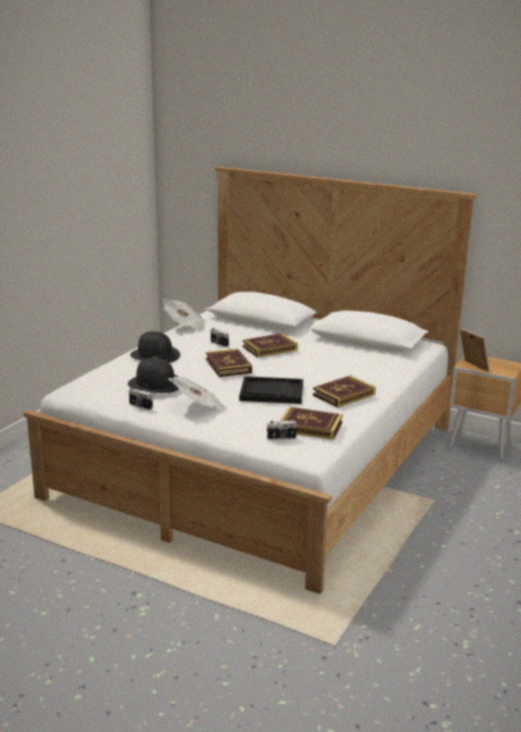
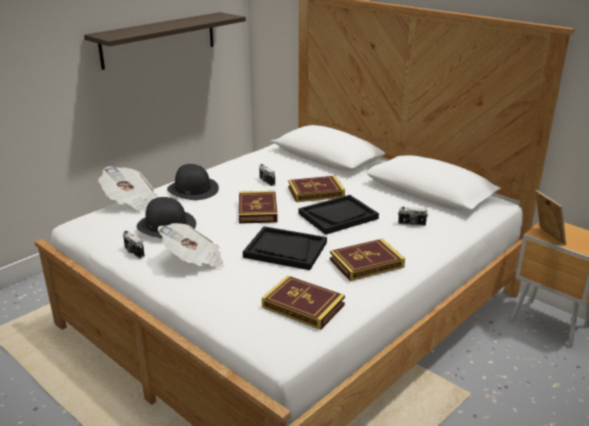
camera: 15 degrees right, 5 degrees up
newspaper [163,299,206,331] -> newspaper moved to [98,166,157,211]
camera [266,421,298,440] -> camera moved to [398,207,428,226]
none -> shelf [84,12,246,70]
none -> black tray [298,195,379,235]

